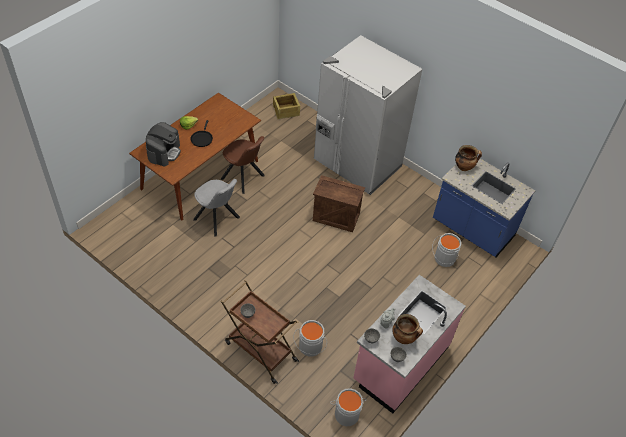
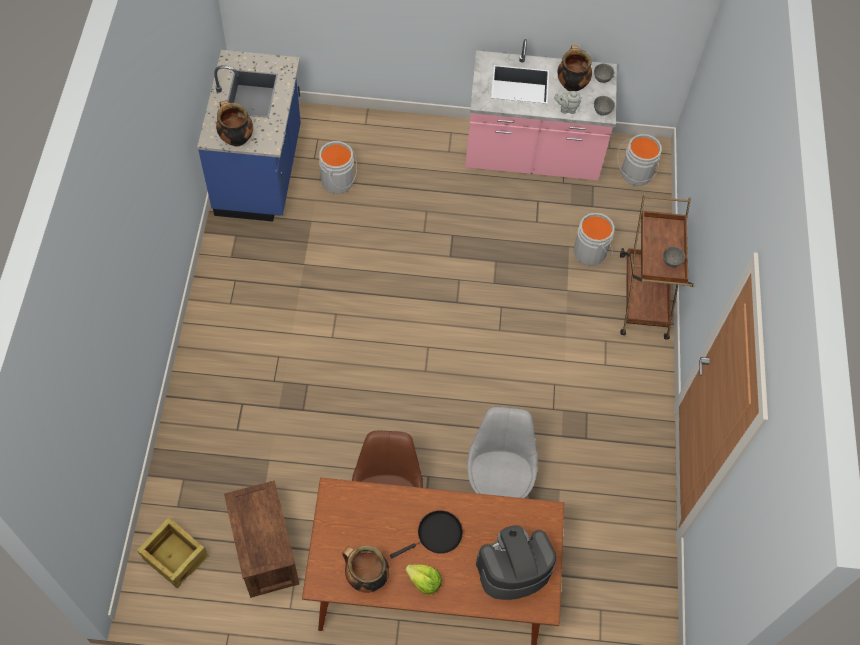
camera: 125 degrees left, 10 degrees up
crate [313,175,365,232] -> crate moved to [224,480,299,598]
white fridge [314,35,422,195] -> none
none -> cooking pot [342,545,389,593]

